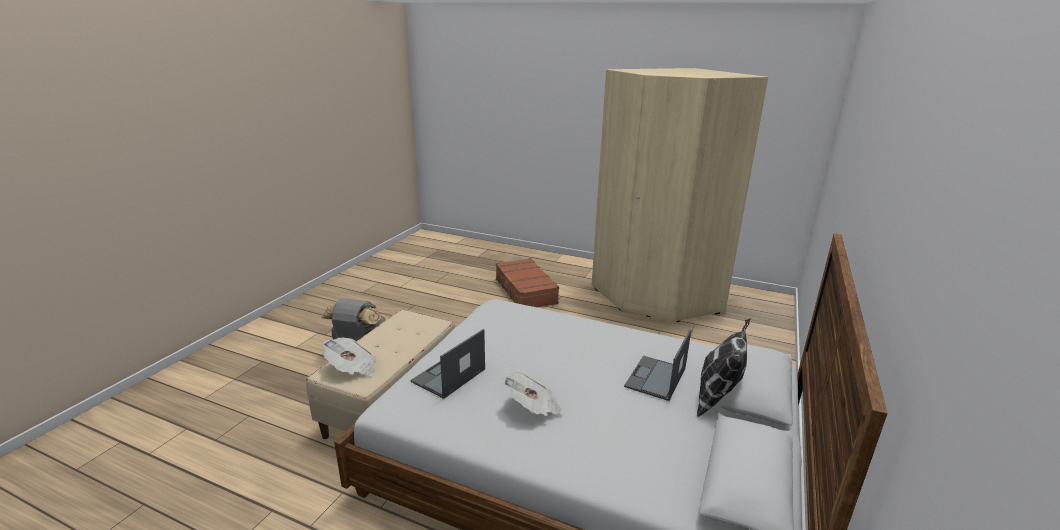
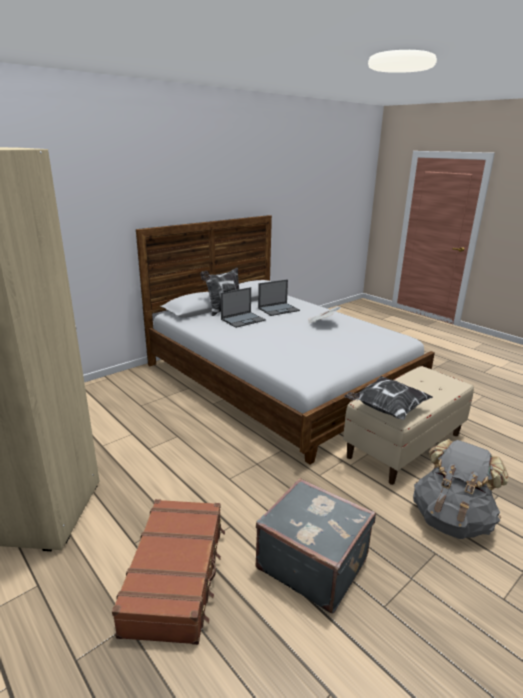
camera: 155 degrees left, 0 degrees up
newspaper [323,338,376,376] -> none
laptop [410,329,485,399] -> laptop moved to [258,279,300,316]
none -> grey suitcase [256,478,376,614]
none -> pillow [344,376,433,420]

